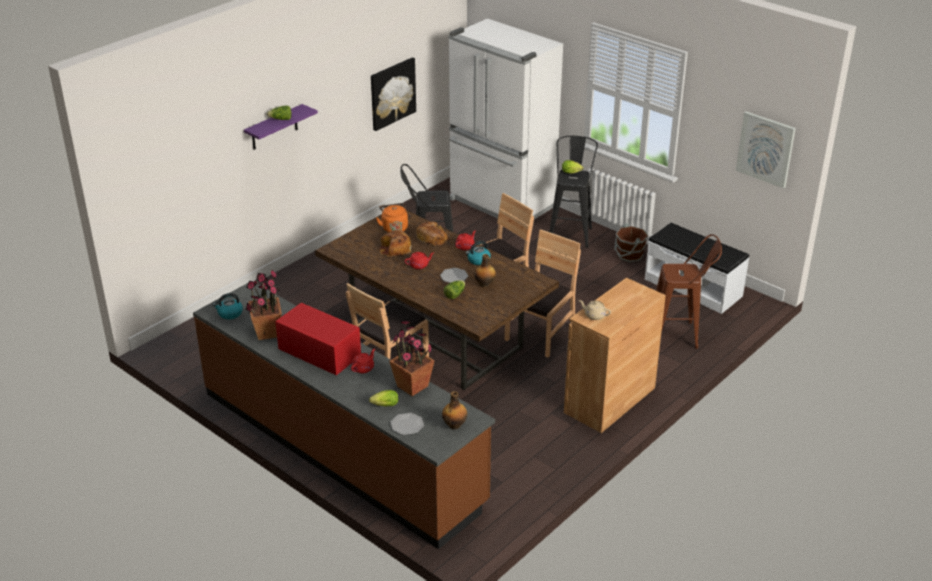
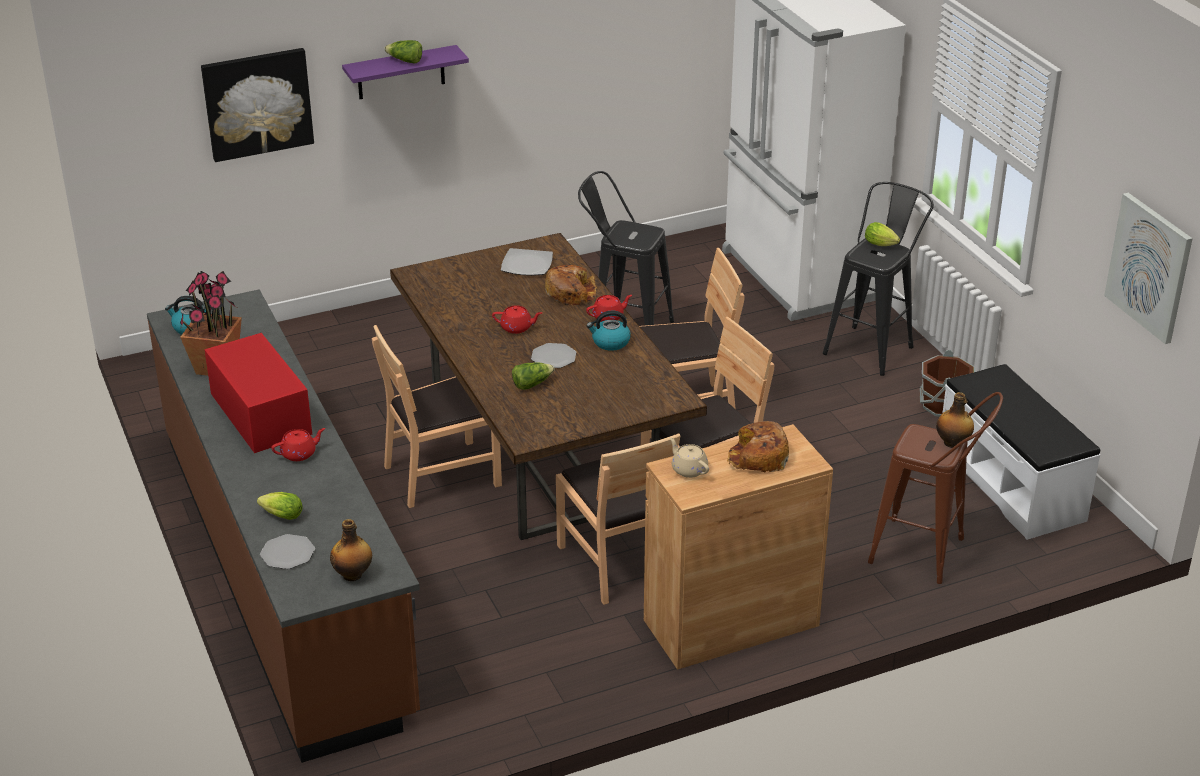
camera: 25 degrees right, 0 degrees up
picture [371,57,416,131] -> picture moved to [201,48,314,162]
orange kettle [376,203,408,233] -> plate [501,248,553,276]
bread [379,230,411,257] -> bread moved to [727,421,789,473]
potted plant [389,321,435,396] -> none
bottle [474,254,496,287] -> bottle moved to [936,392,974,448]
none -> brown chair [556,433,680,605]

